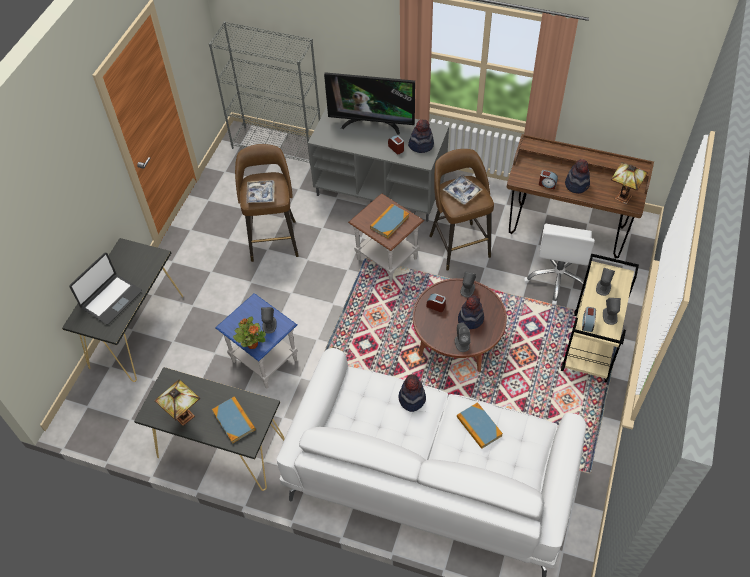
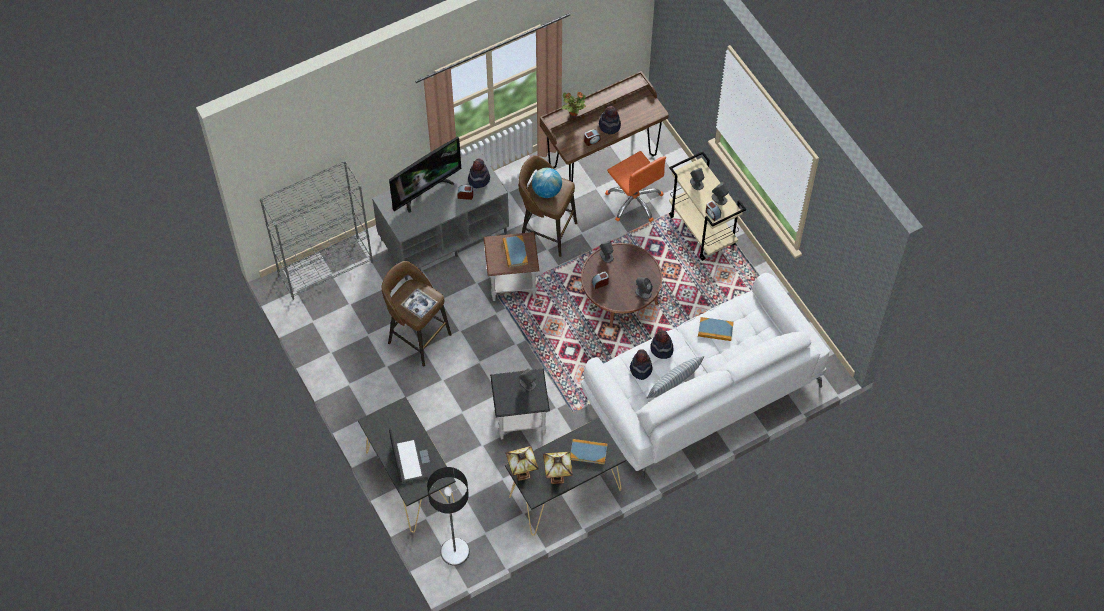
camera: 50 degrees left, 5 degrees up
blue side table [215,293,298,388] -> black side table [490,368,550,439]
potted plant [233,316,266,349] -> potted plant moved to [562,92,586,116]
tray [442,175,483,205] -> globe [532,168,562,198]
hat [458,295,484,329] -> hat moved to [630,349,653,380]
white office chair [524,224,595,305] -> orange office chair [605,151,666,222]
table lamp [611,162,648,205] -> table lamp moved to [505,446,539,481]
none -> floor lamp [427,467,470,566]
none -> pillow [647,356,704,399]

